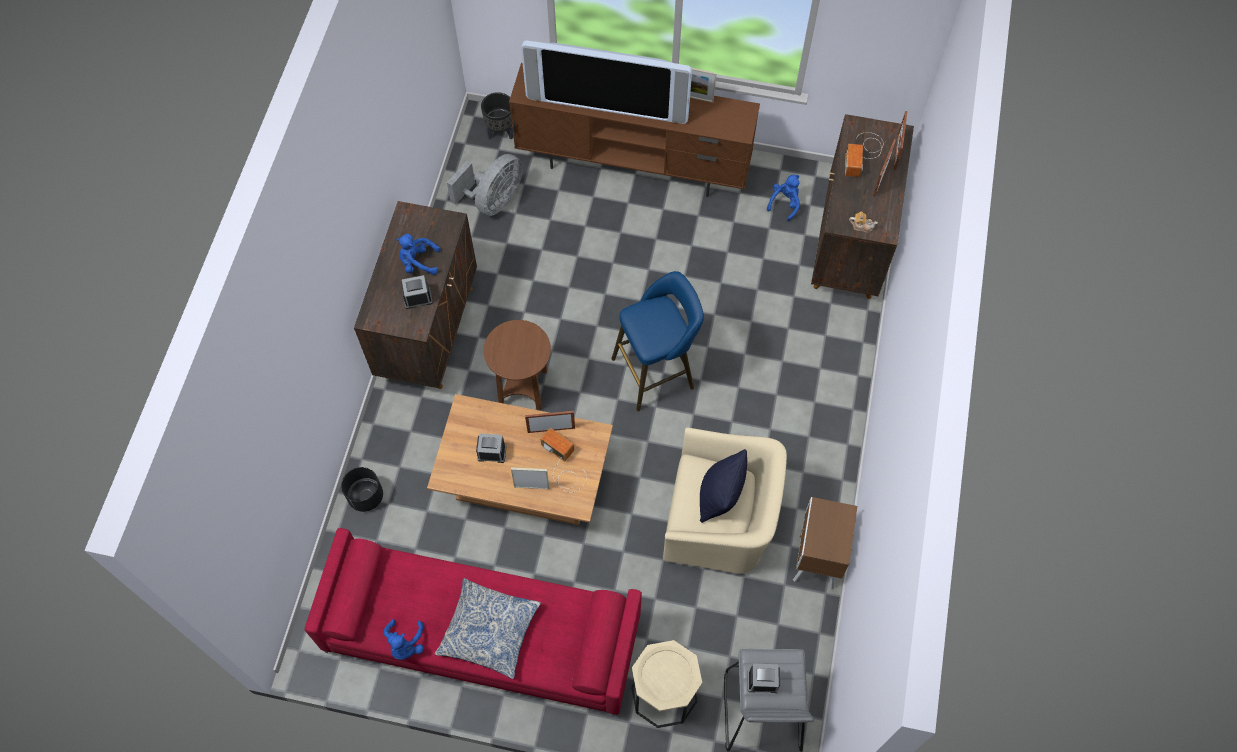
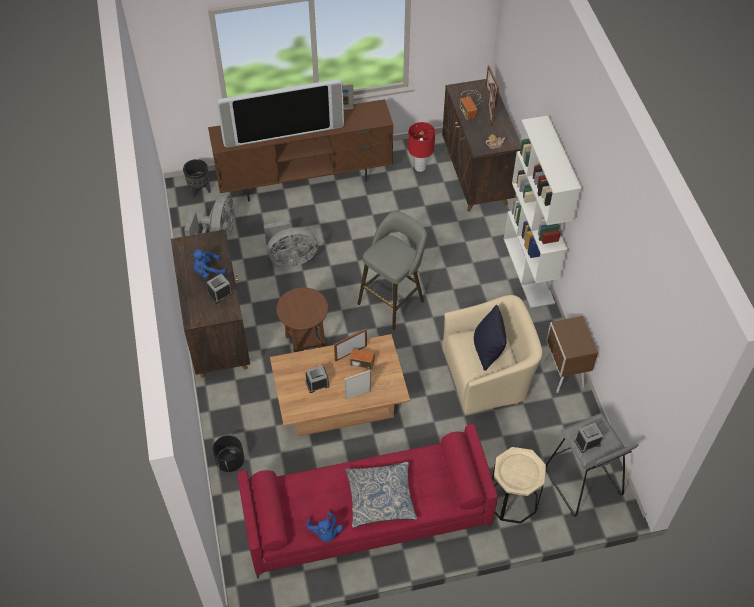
camera: 25 degrees left, 10 degrees down
blue stool [611,271,704,411] -> grey stool [357,211,427,330]
blue plush toy [767,175,800,221] -> red table lamp [408,122,435,172]
none -> grey fan [264,220,318,267]
none -> white bookcase [504,115,582,309]

